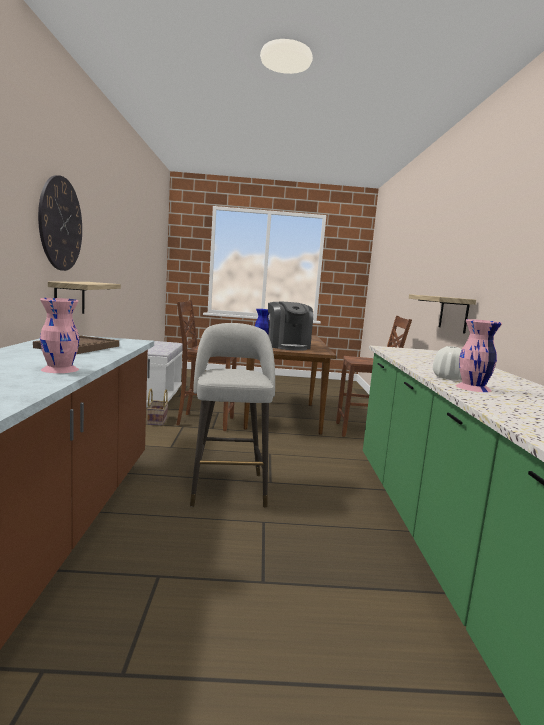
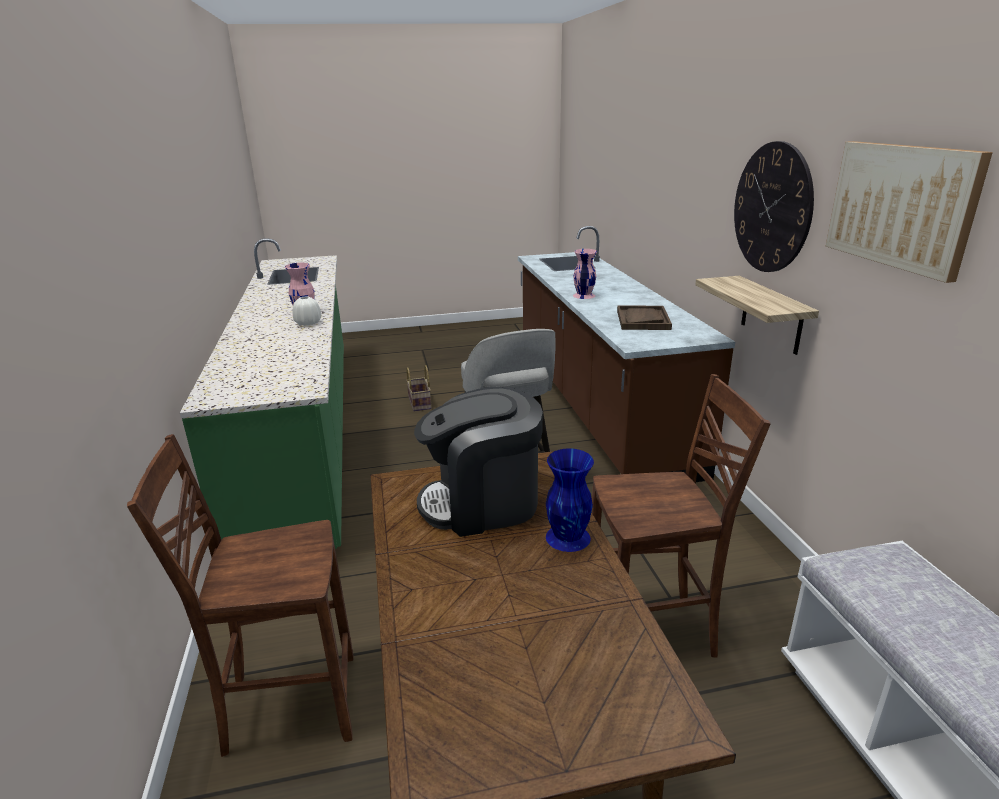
camera: 170 degrees right, 15 degrees up
basket [147,389,168,426] -> basket moved to [406,365,431,411]
coffee machine [268,301,313,351] -> coffee machine turned 75 degrees counterclockwise [414,387,543,537]
shelf [409,294,476,334] -> none
none -> picture [826,141,993,283]

